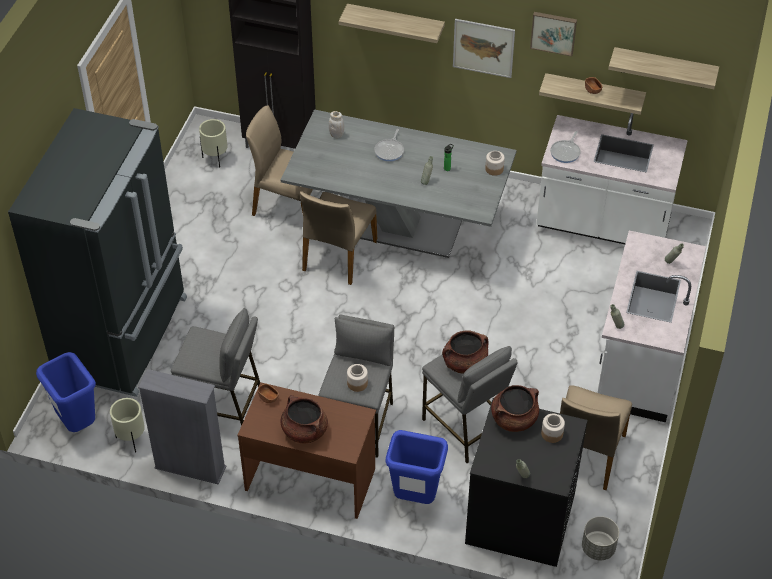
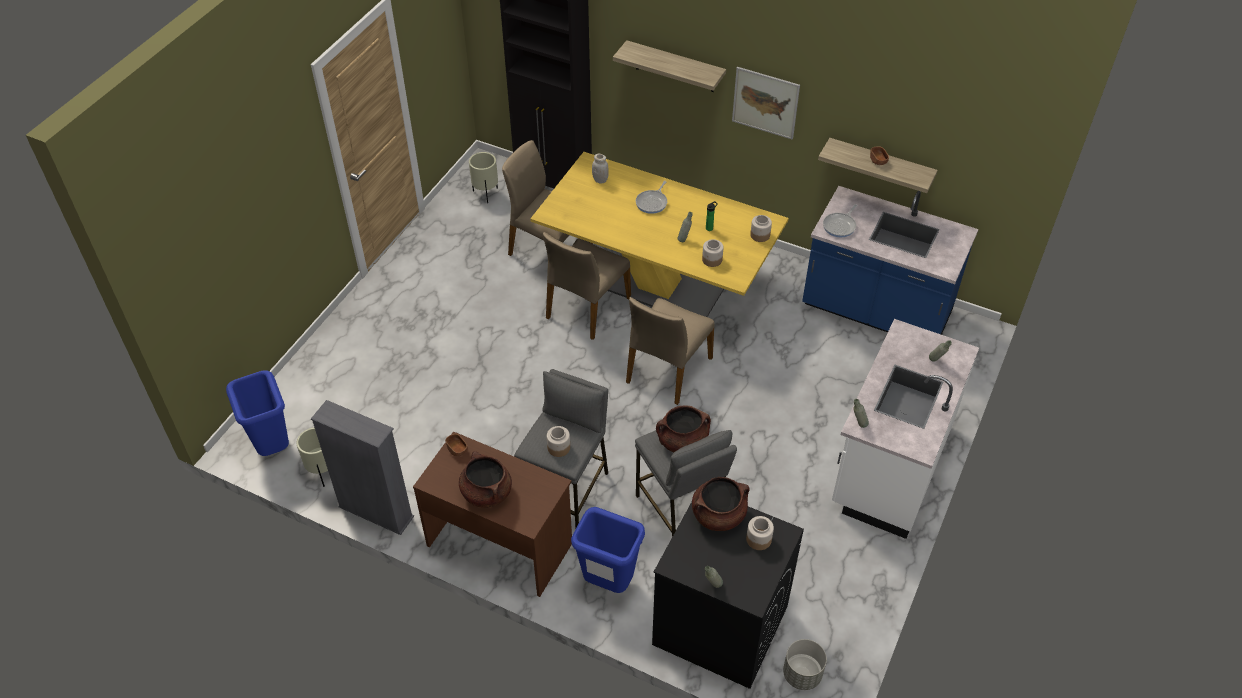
camera: 10 degrees right, 0 degrees up
black fridge [8,108,187,397] -> none
grey stool [171,308,260,426] -> none
grey dining table [281,109,517,258] -> yellow dining table [530,152,789,317]
picture [530,12,577,56] -> none
white counter [536,113,688,244] -> blue counter [802,186,978,335]
beige chair [560,385,632,490] -> beige chair moved to [626,297,715,405]
shelf [608,47,719,89] -> none
none -> jar [702,239,724,267]

